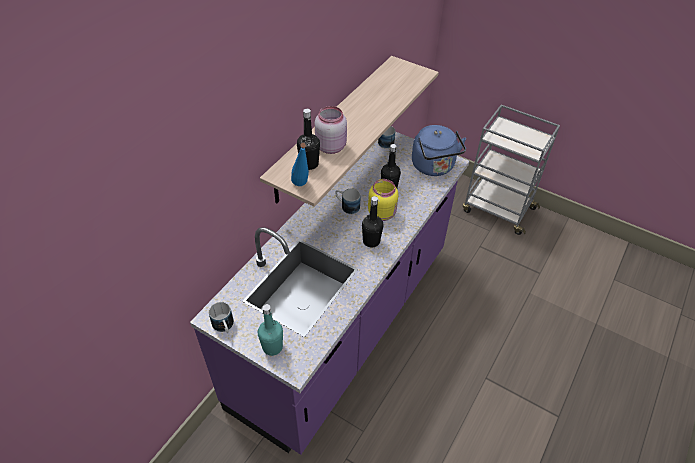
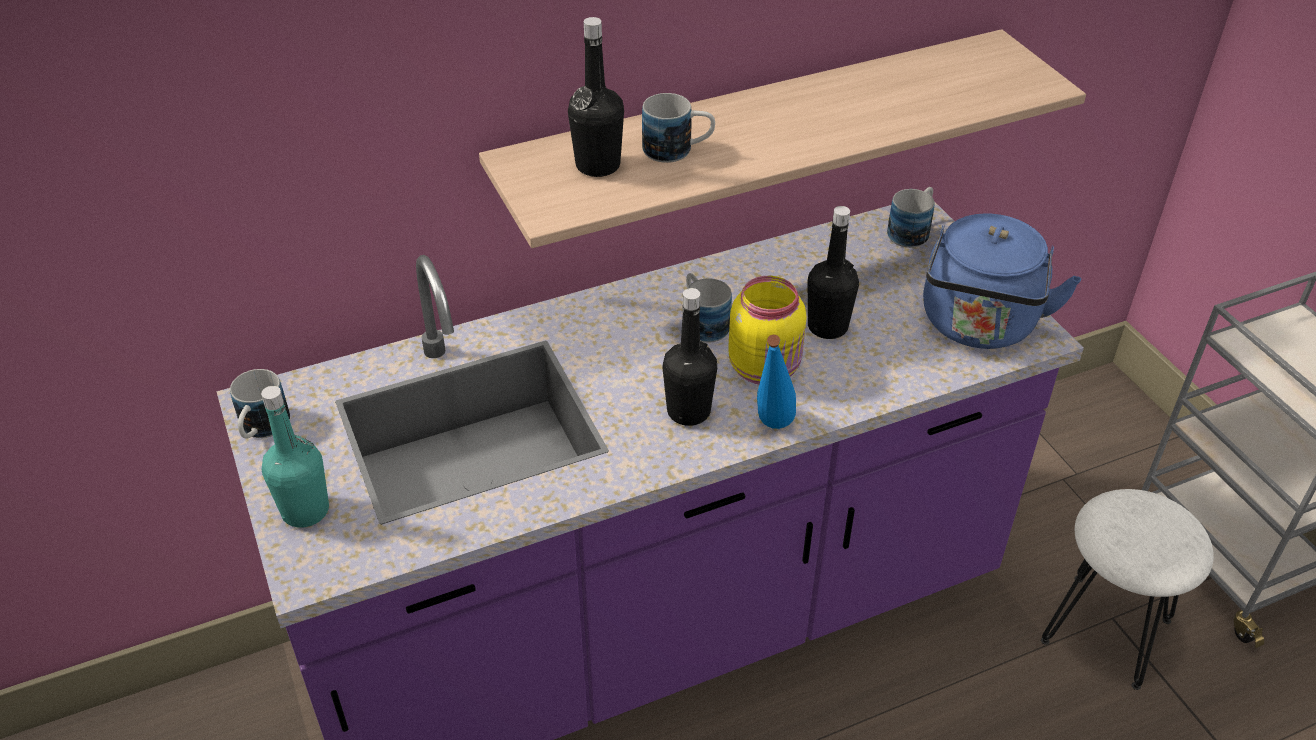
camera: 35 degrees right, 5 degrees down
blue bottle [291,143,309,186] -> blue bottle moved to [757,335,796,429]
pink jar [315,106,347,154] -> mug [642,93,715,163]
none -> white stool [1041,489,1214,690]

